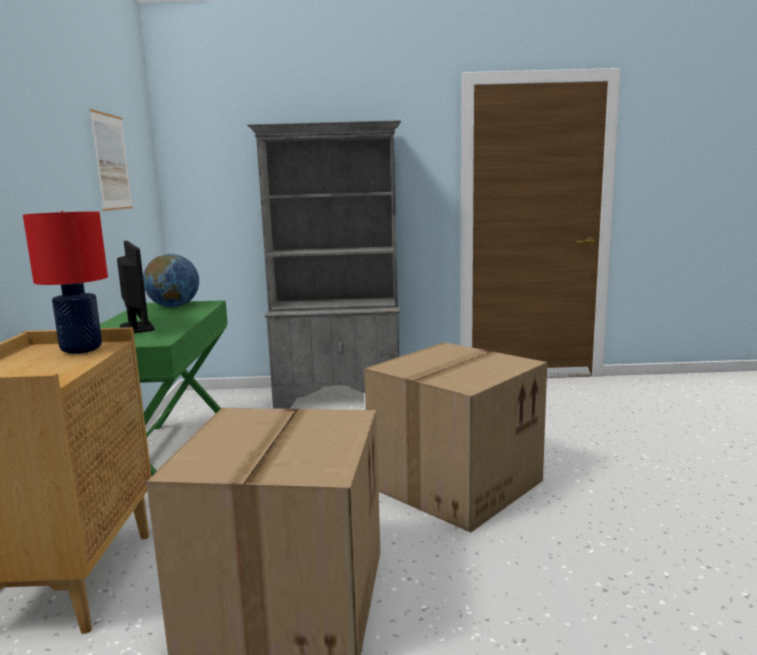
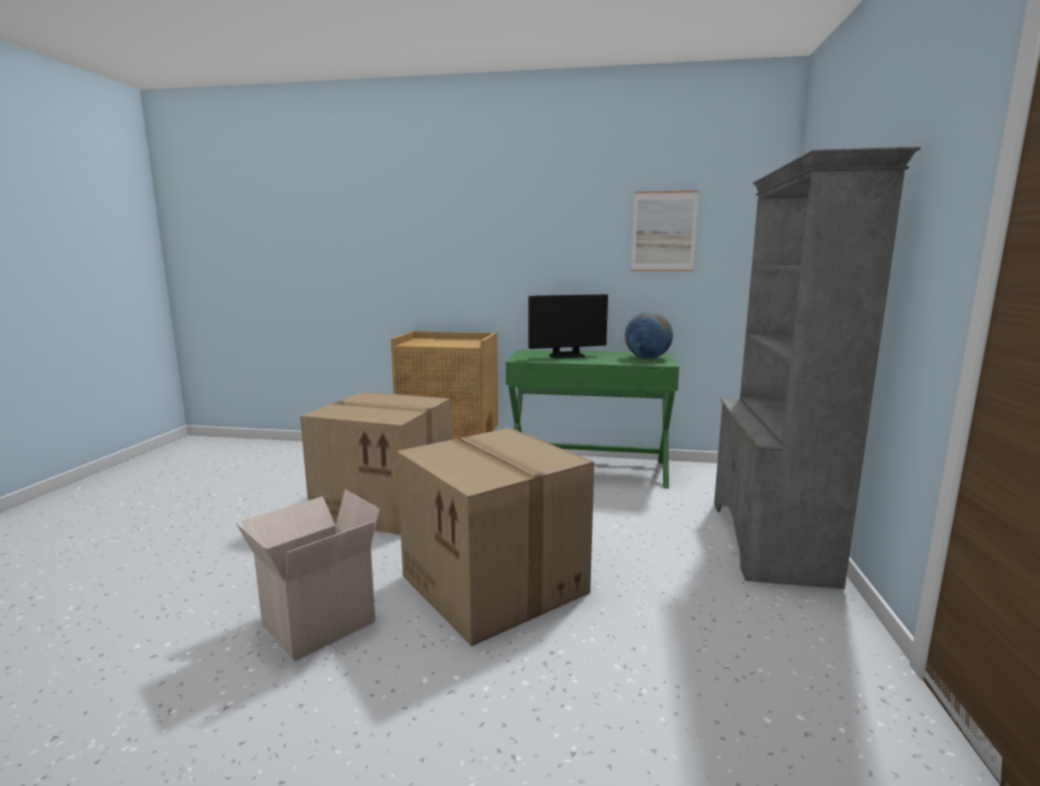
camera: 100 degrees right, 0 degrees up
red table lamp [23,211,108,354] -> none
none -> cardboard box [235,490,380,662]

